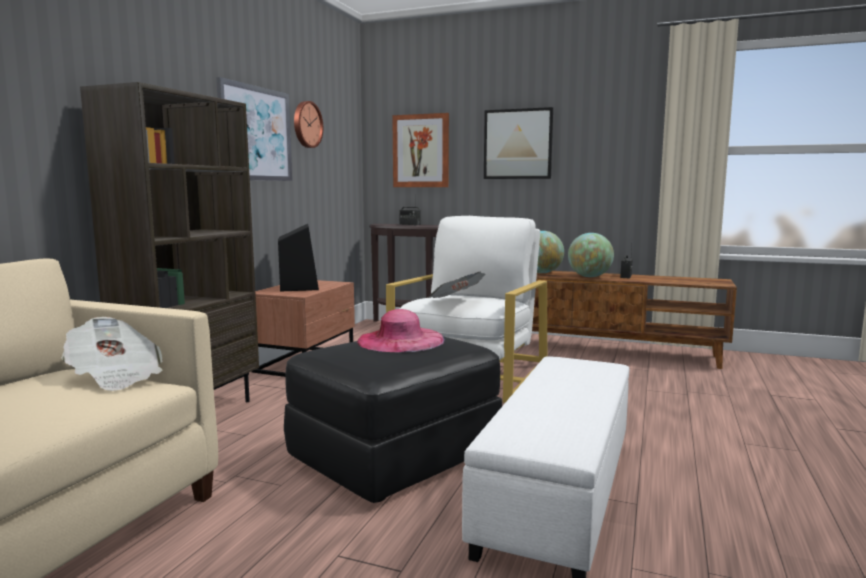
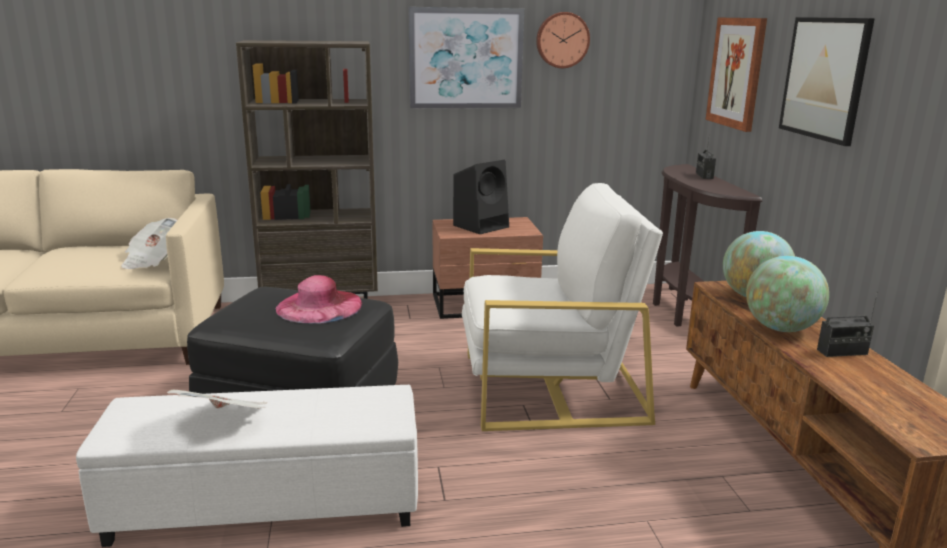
camera: 60 degrees right, 10 degrees up
newspaper [428,272,486,298] -> newspaper moved to [167,390,268,409]

